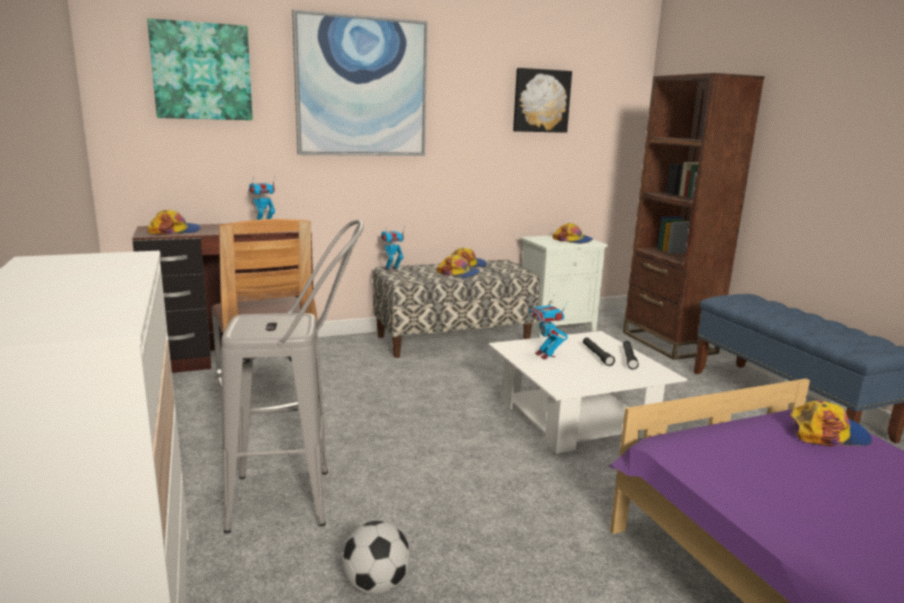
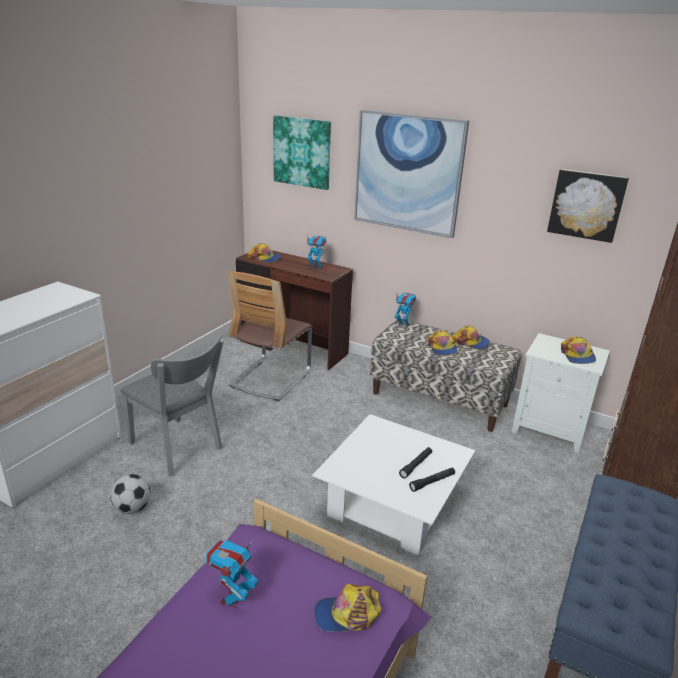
camera: 50 degrees right, 10 degrees up
grey stool [221,219,364,533] -> grey chair [121,333,224,477]
toy robot [529,294,568,359] -> toy robot moved to [206,540,258,609]
cap [790,400,872,447] -> cap turned 120 degrees clockwise [314,584,381,632]

